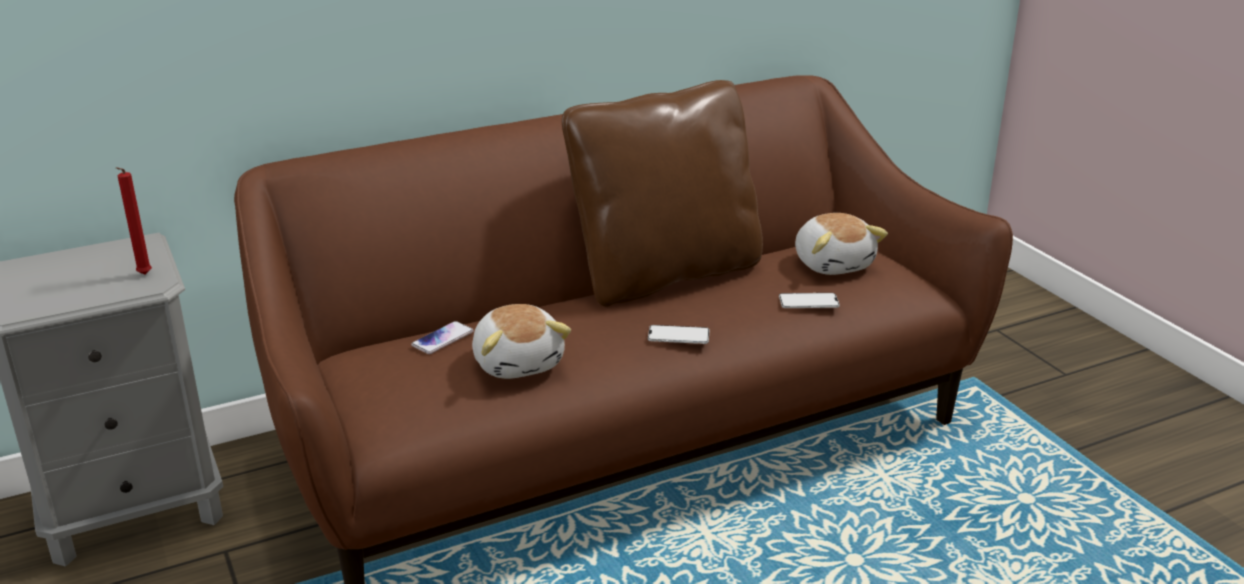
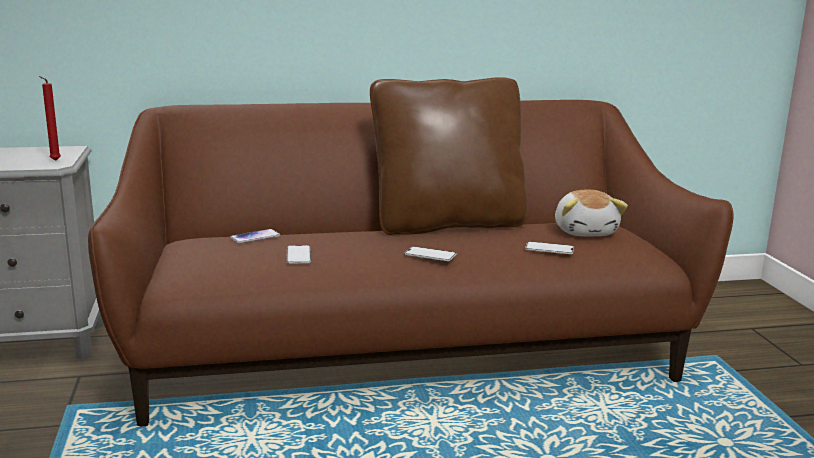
camera: 15 degrees right, 10 degrees down
plush toy [472,304,571,379] -> phone [286,245,311,264]

